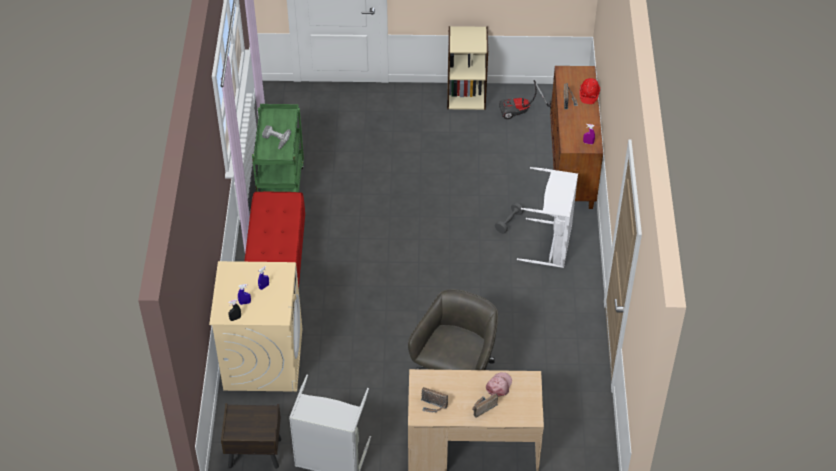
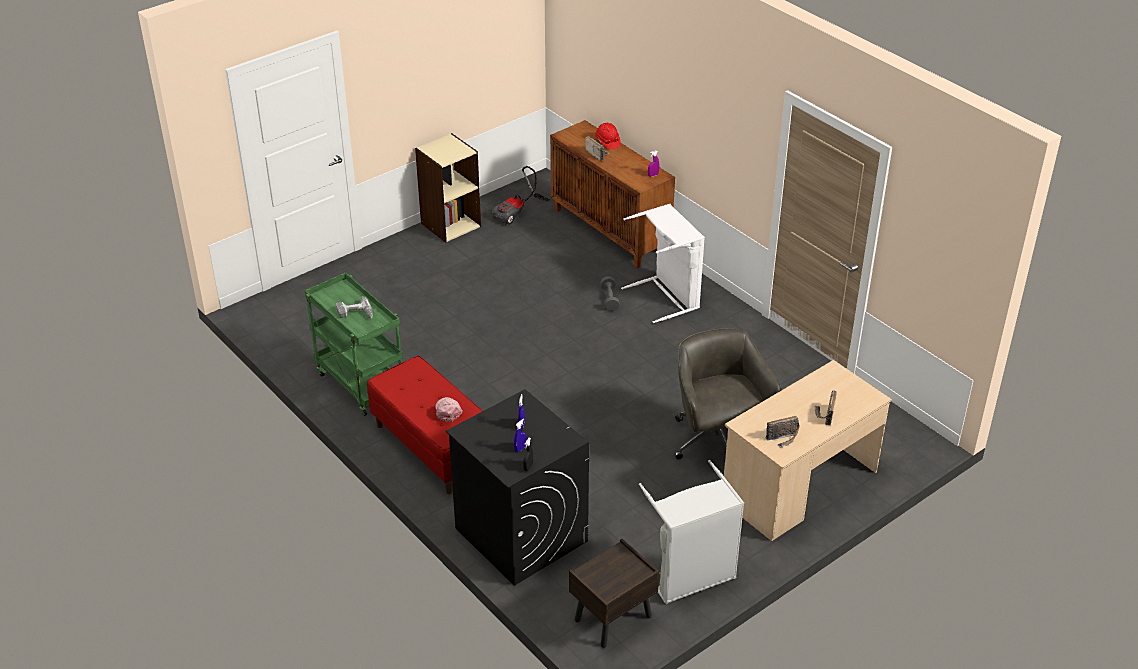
camera: 40 degrees left, 10 degrees down
beige washing machine [209,261,302,392] -> black washing machine [446,389,589,586]
pink cap [486,372,512,397] -> pink cap moved to [435,397,463,422]

